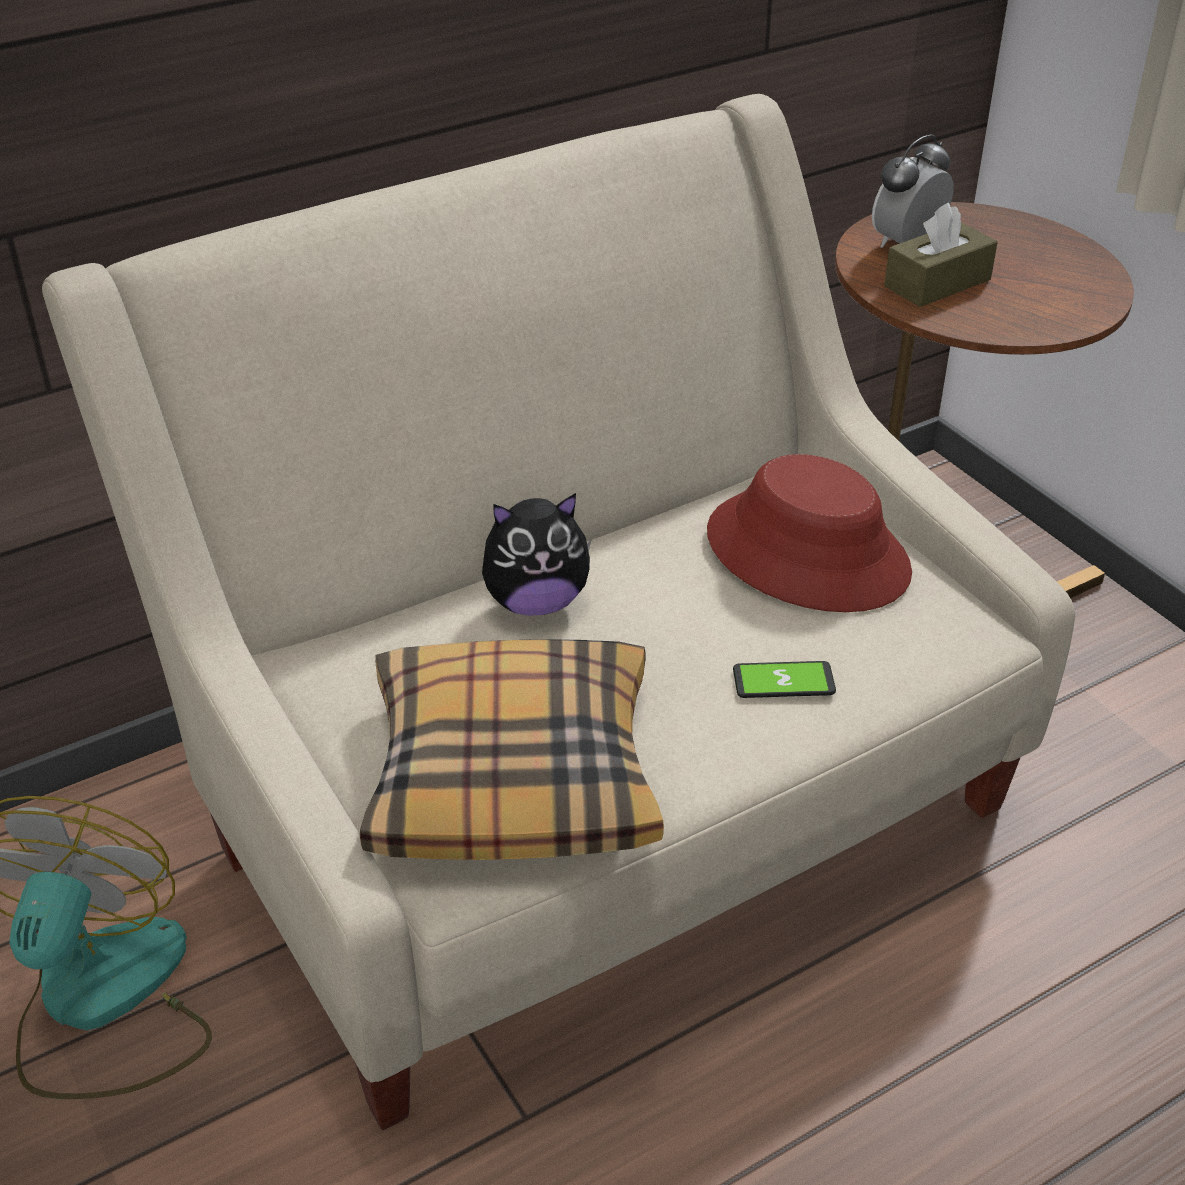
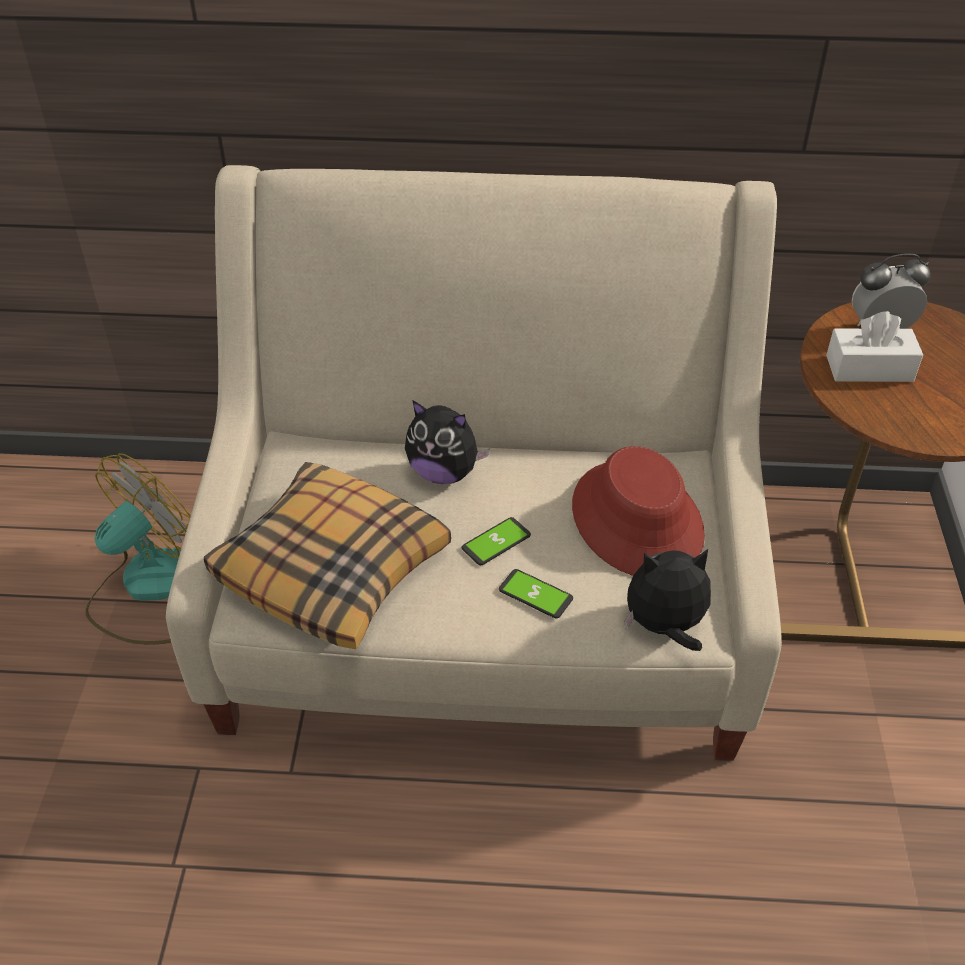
camera: 35 degrees right, 5 degrees up
brown tissue box [884,203,998,307] -> white tissue box [826,311,923,382]
none -> phone [462,517,531,565]
none -> plush toy [624,549,711,651]

